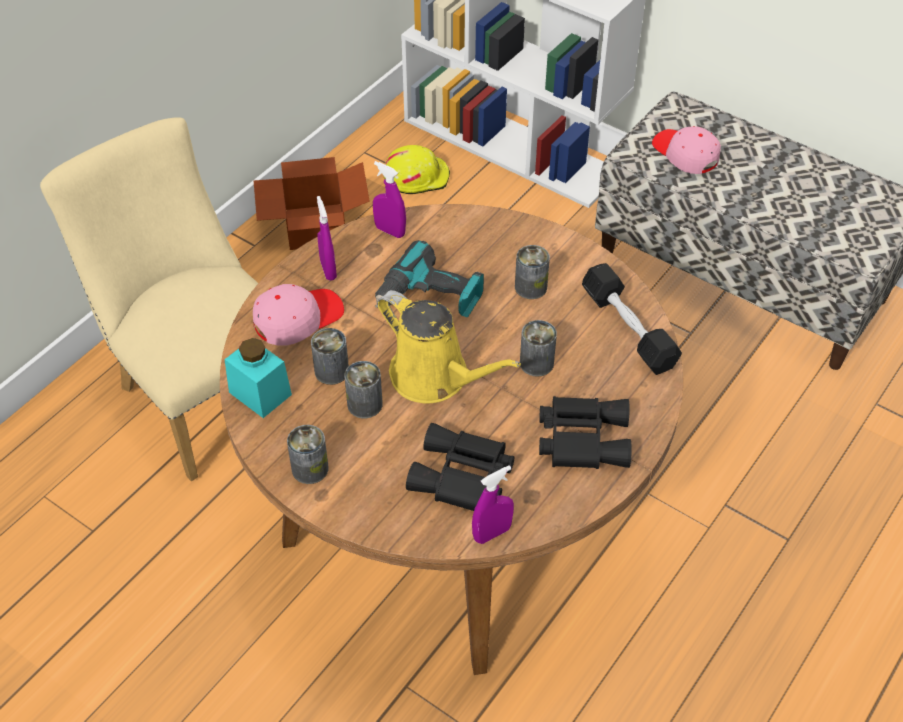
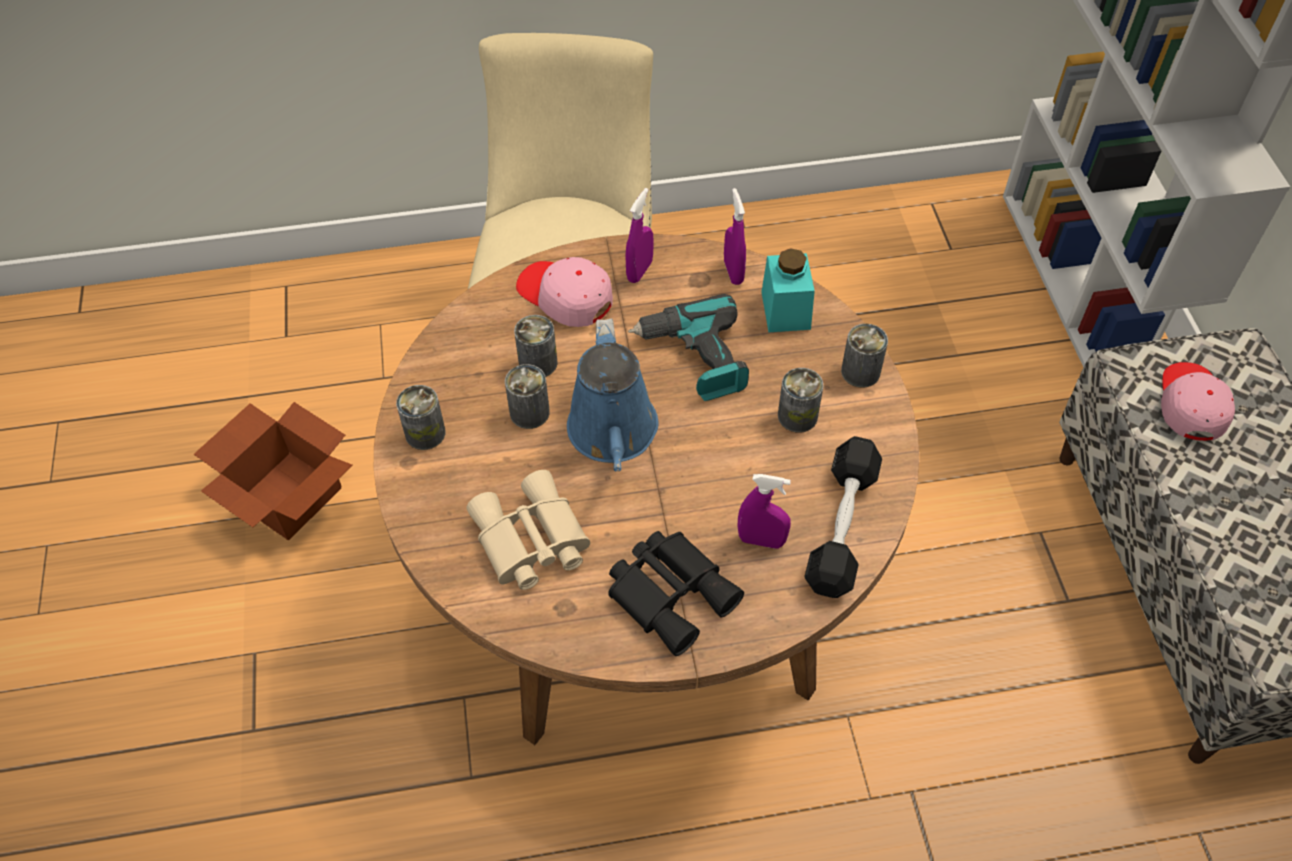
camera: 45 degrees right, 5 degrees up
turquoise jar [224,338,292,418] -> turquoise jar moved to [761,248,815,332]
pink cap [253,284,344,346] -> pink cap turned 150 degrees counterclockwise [516,257,613,327]
cardboard box [254,157,370,250] -> cardboard box moved to [194,402,352,540]
yellow watering can [377,290,521,403] -> blue watering can [567,318,658,471]
yellow hard hat [384,145,450,194] -> none
black binoculars [406,423,514,511] -> beige binoculars [467,470,590,590]
purple spray bottle [472,465,514,544] -> purple spray bottle moved to [737,474,791,549]
can [520,320,557,377] -> can moved to [841,324,888,388]

